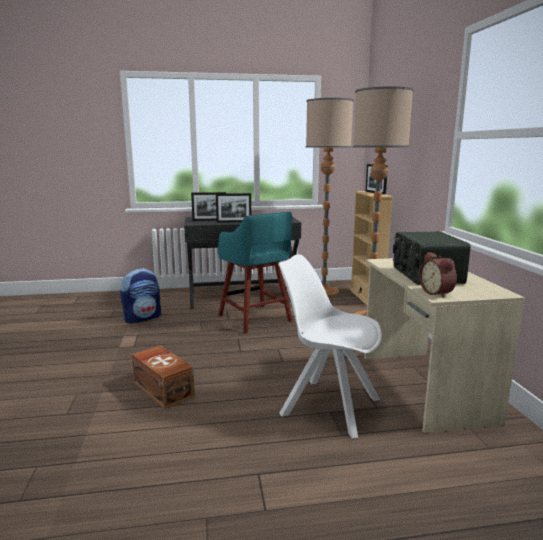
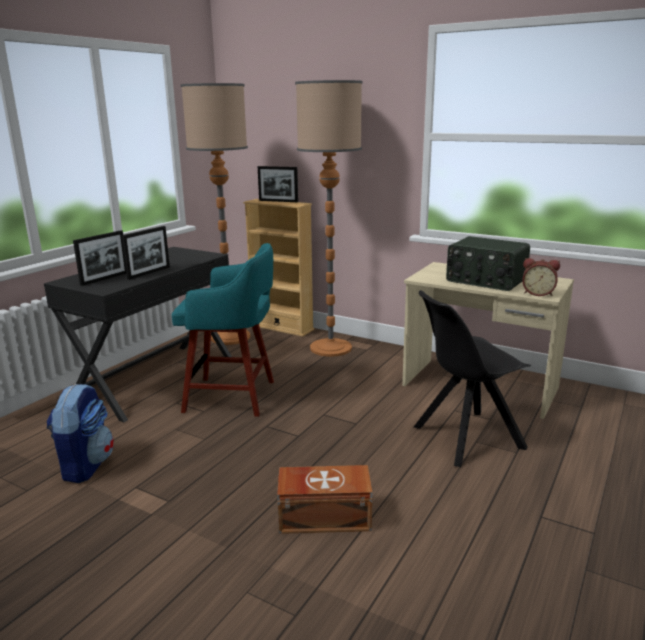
camera: 50 degrees left, 5 degrees up
white chair [278,254,382,438] -> black chair [414,290,531,467]

